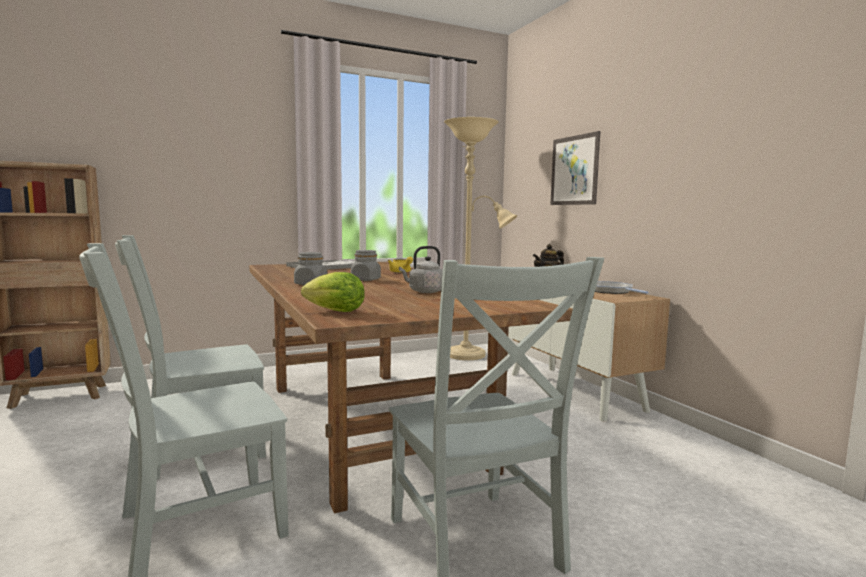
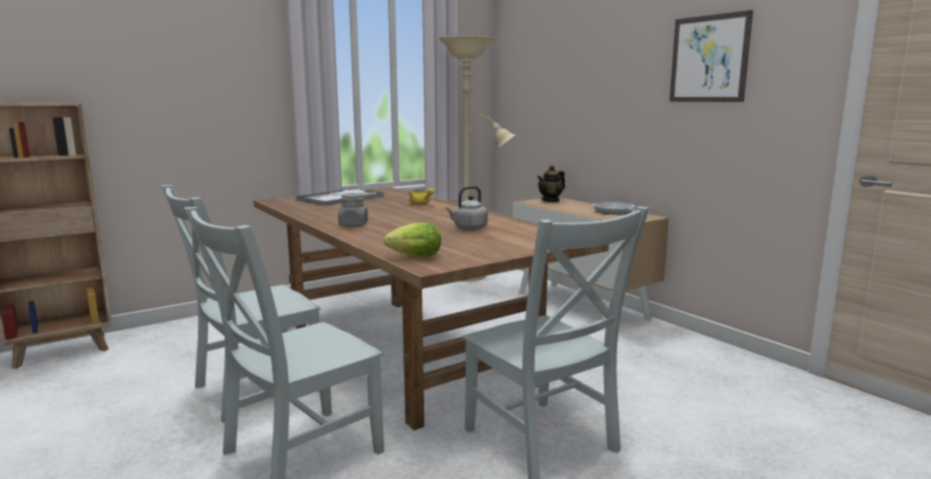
camera: 10 degrees left, 5 degrees up
grey jar [351,250,381,281] -> none
picture [550,131,600,205] -> picture moved to [669,10,753,102]

